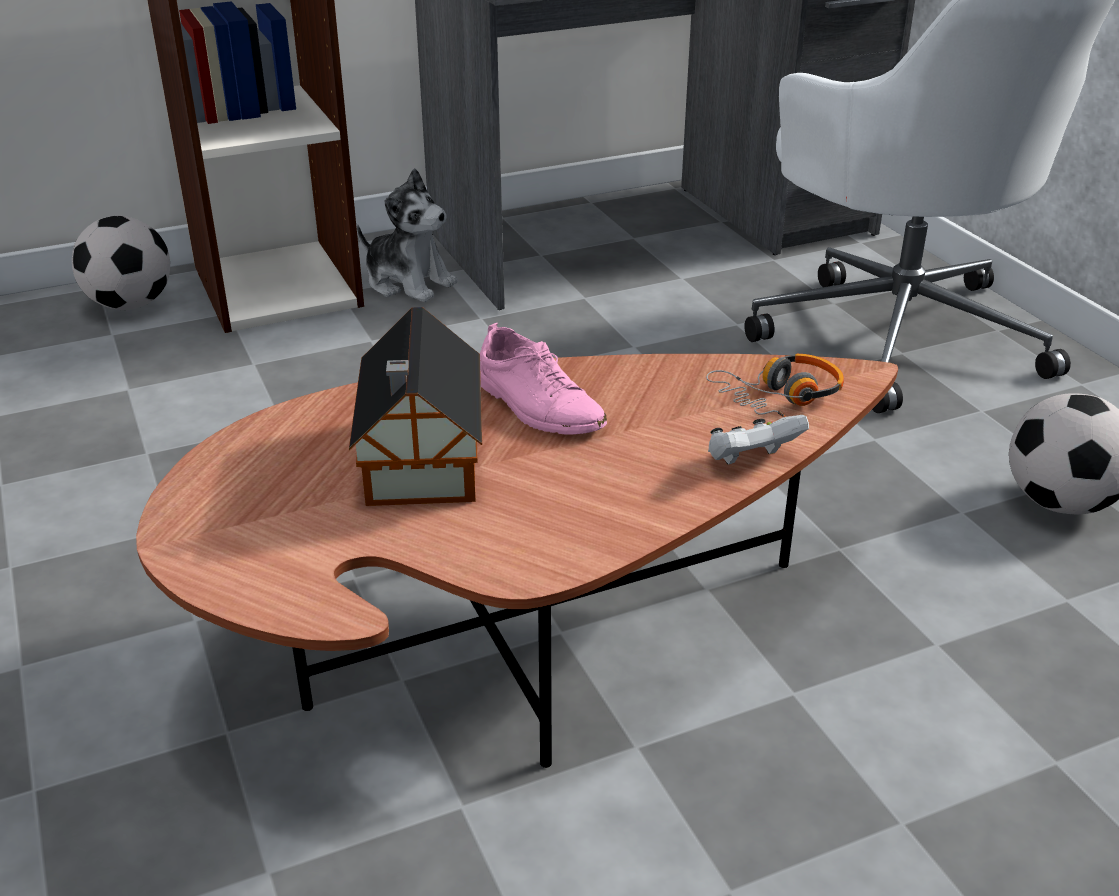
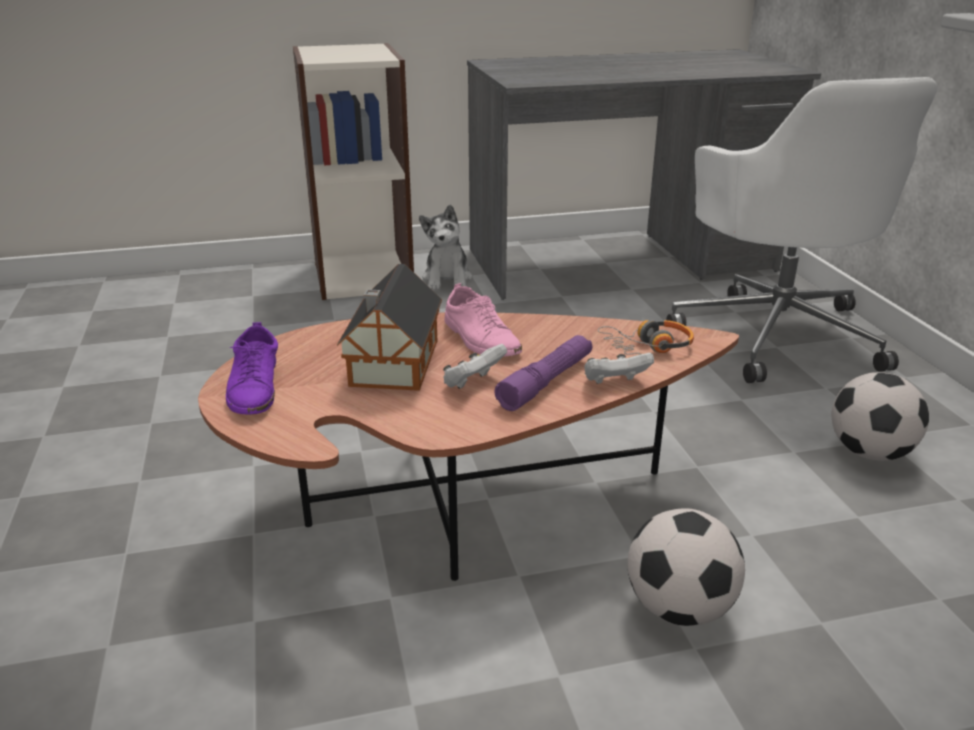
camera: 10 degrees right, 5 degrees down
football [72,216,170,310] -> football moved to [628,508,745,626]
plush toy [357,168,457,302] -> plush toy turned 45 degrees clockwise [419,204,473,290]
none -> purple shoe [226,322,278,415]
none -> white game controller [443,344,507,389]
none -> purple flashlight [494,335,593,411]

